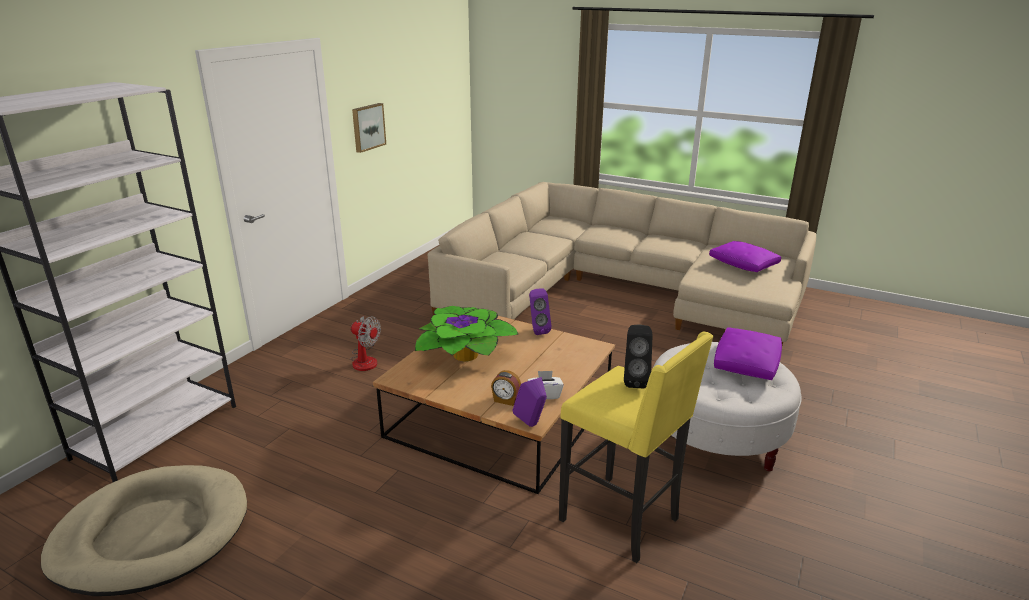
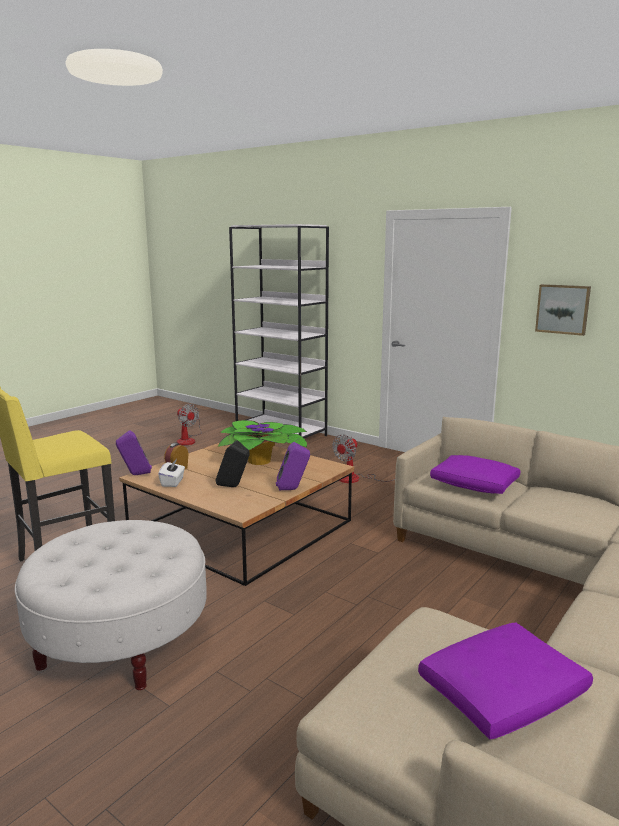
camera: 100 degrees right, 10 degrees down
beige dog bed [41,465,247,596] -> fan [177,404,202,446]
black speaker [624,325,653,388] -> black speaker moved to [216,440,249,487]
purple pillow [714,327,782,380] -> purple pillow moved to [430,455,521,494]

